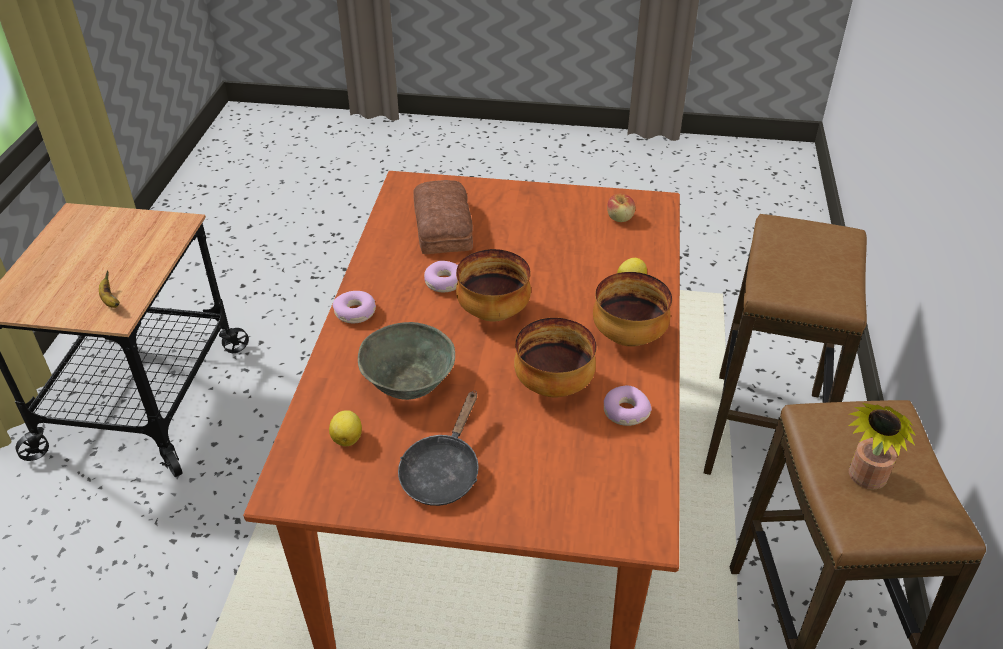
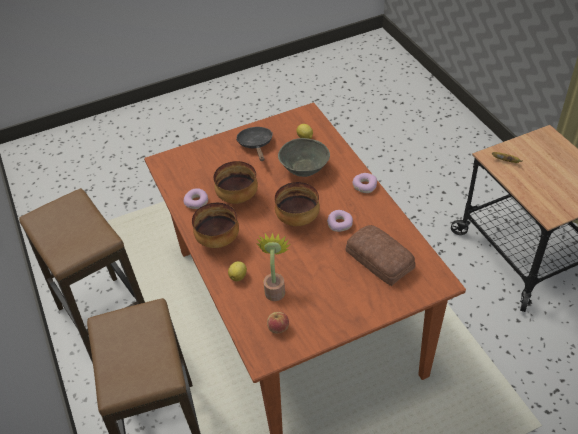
camera: 150 degrees right, 5 degrees up
potted plant [849,403,916,489] -> potted plant moved to [255,232,291,301]

